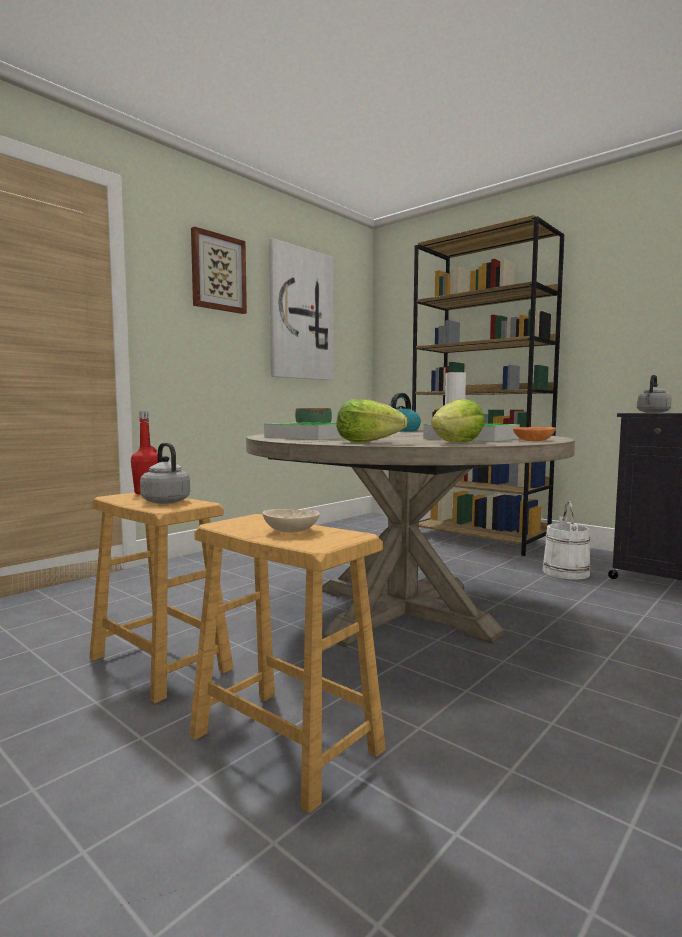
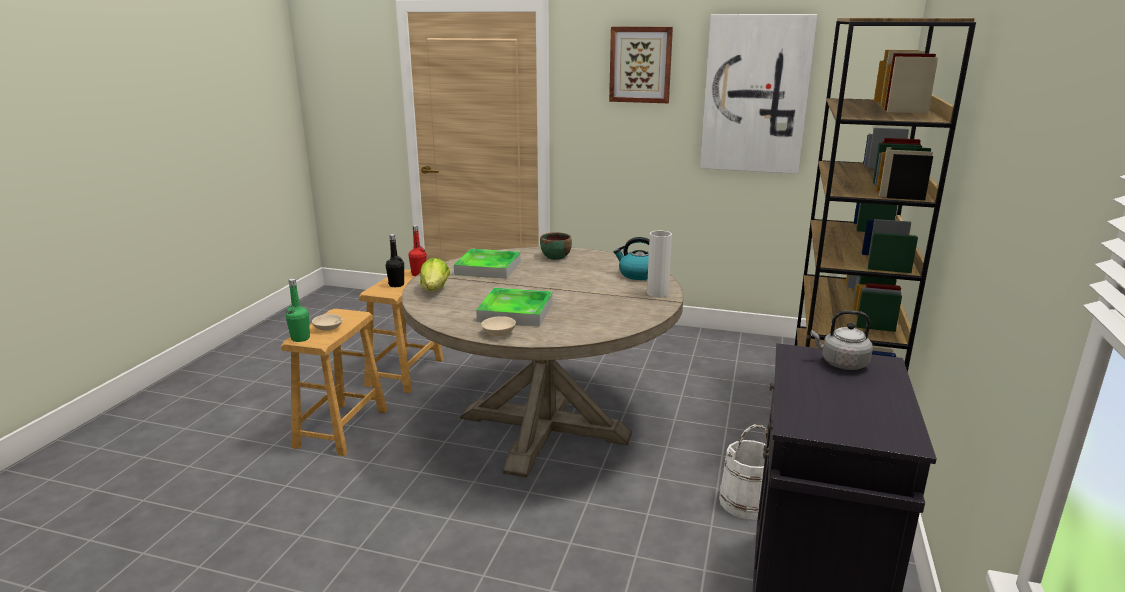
camera: 65 degrees right, 15 degrees up
grey kettle [140,443,190,504] -> black bottle [386,234,404,287]
lettuce [431,399,485,443] -> none
orange bowl [513,427,556,441] -> beige bowl [481,316,516,336]
none -> green bottle [286,279,310,342]

